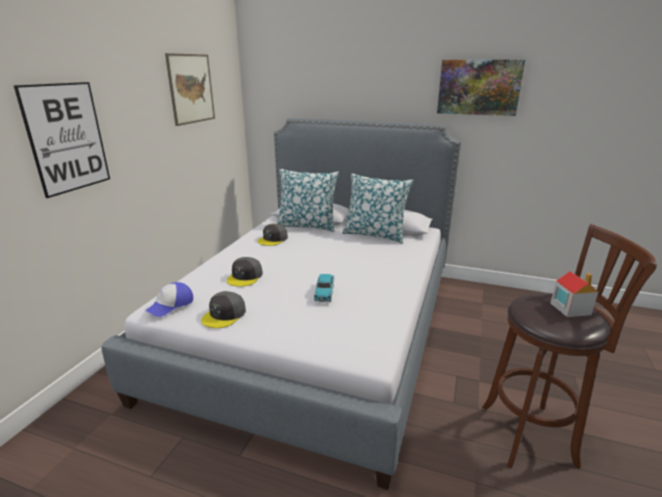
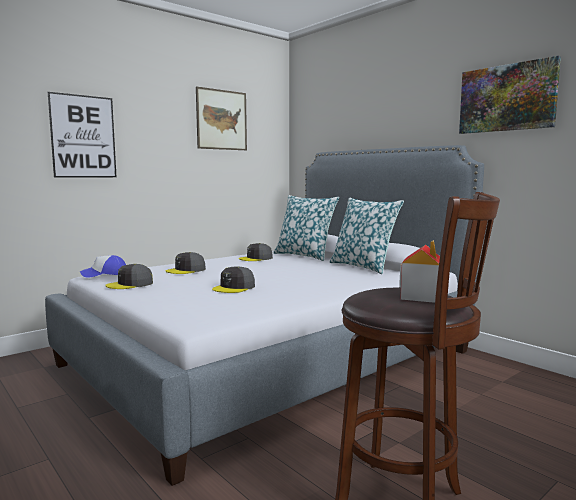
camera: 30 degrees right, 15 degrees down
turquoise toy car [314,274,334,302] -> grey cap [212,266,255,293]

